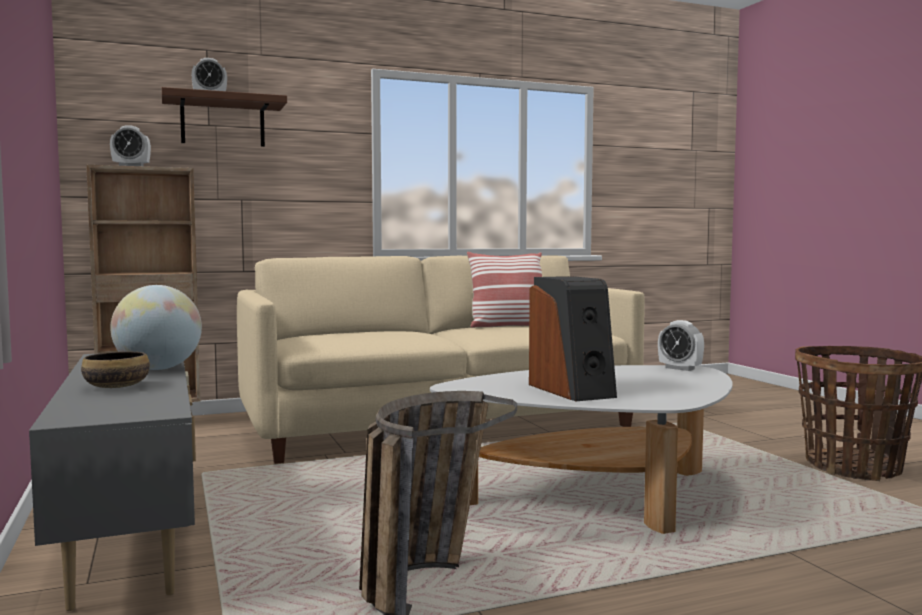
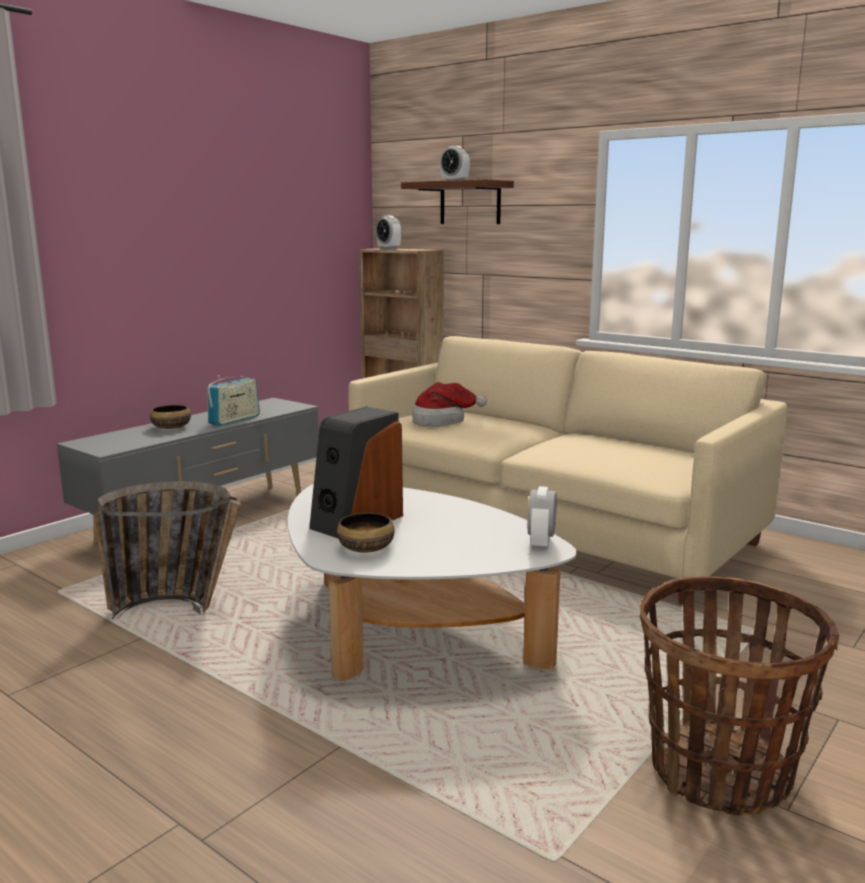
camera: 60 degrees right, 10 degrees up
globe [110,285,202,370] -> radio [208,375,260,426]
pillow [467,252,542,328] -> none
none -> bowl [337,513,394,553]
none -> hat [412,382,487,427]

